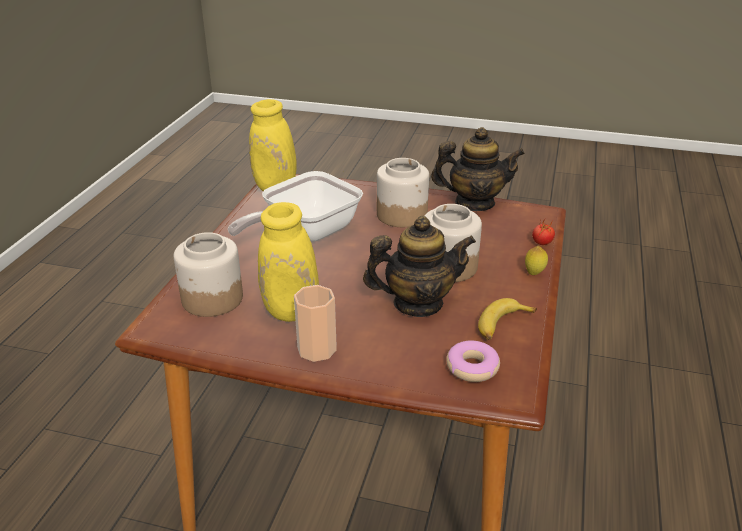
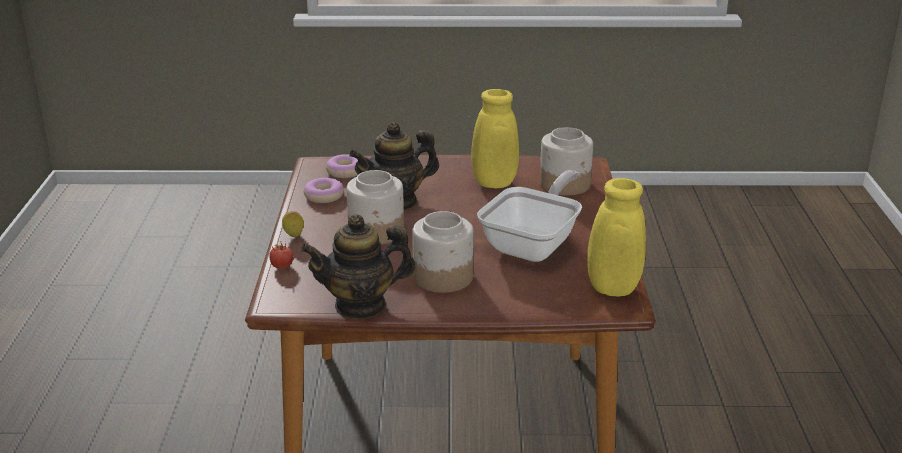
camera: 165 degrees right, 5 degrees down
cup [294,285,337,362] -> none
banana [478,298,537,340] -> donut [304,178,344,203]

